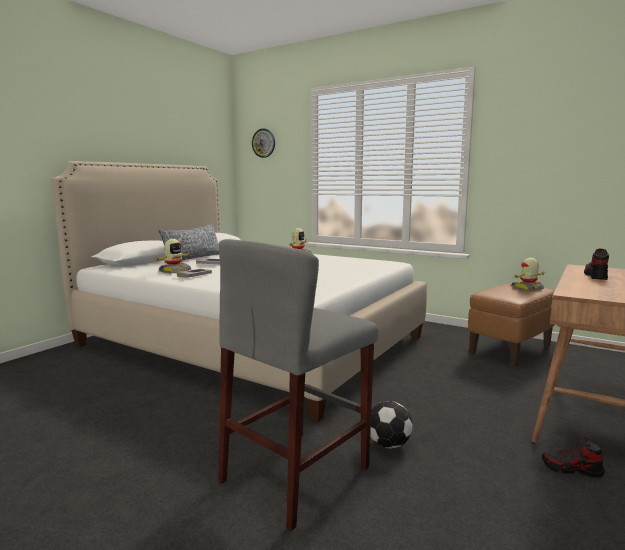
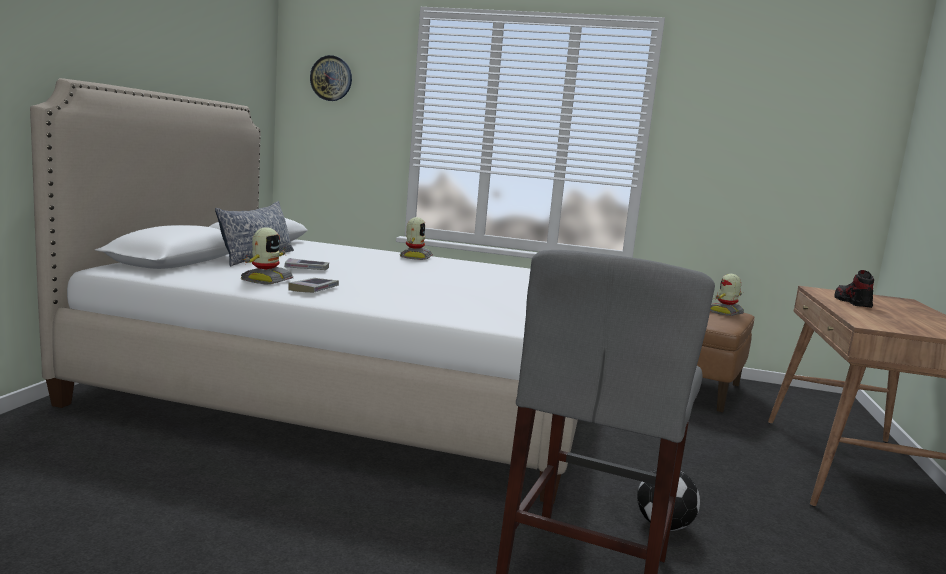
camera: 20 degrees left, 0 degrees up
shoe [542,438,605,478] -> none

